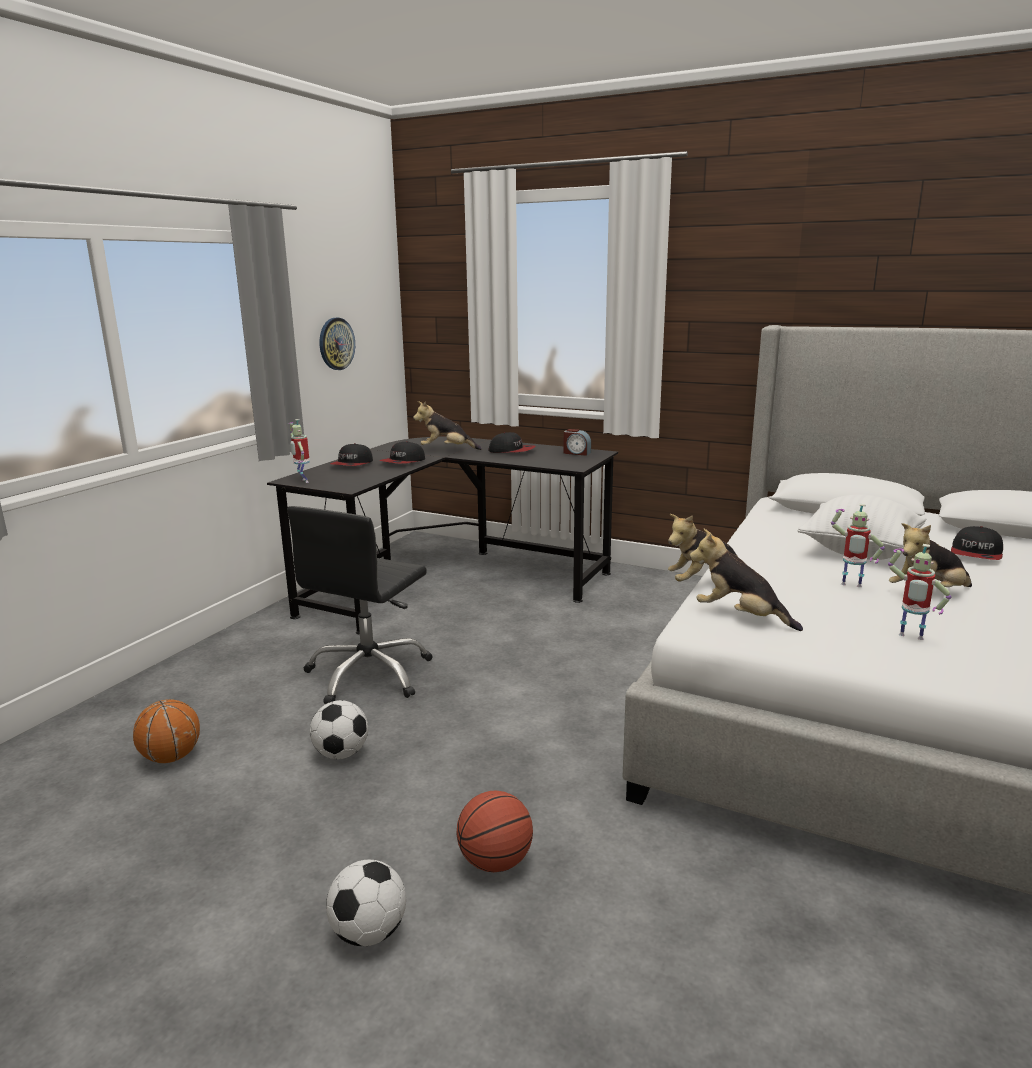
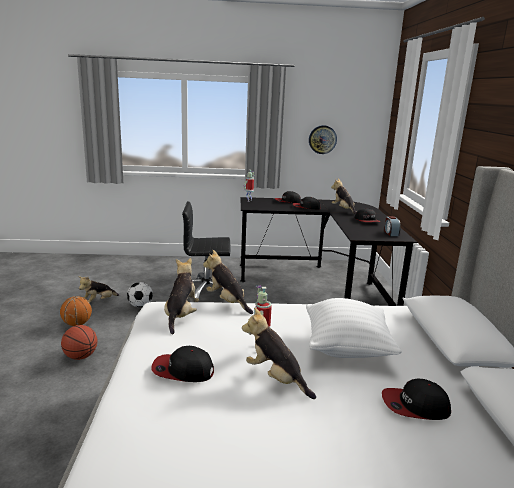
camera: 60 degrees right, 0 degrees up
basketball [133,699,200,763] -> basketball moved to [60,296,92,326]
football [326,860,406,946] -> none
toy robot [888,544,951,640] -> cap [151,346,214,382]
none -> plush toy [78,276,119,303]

